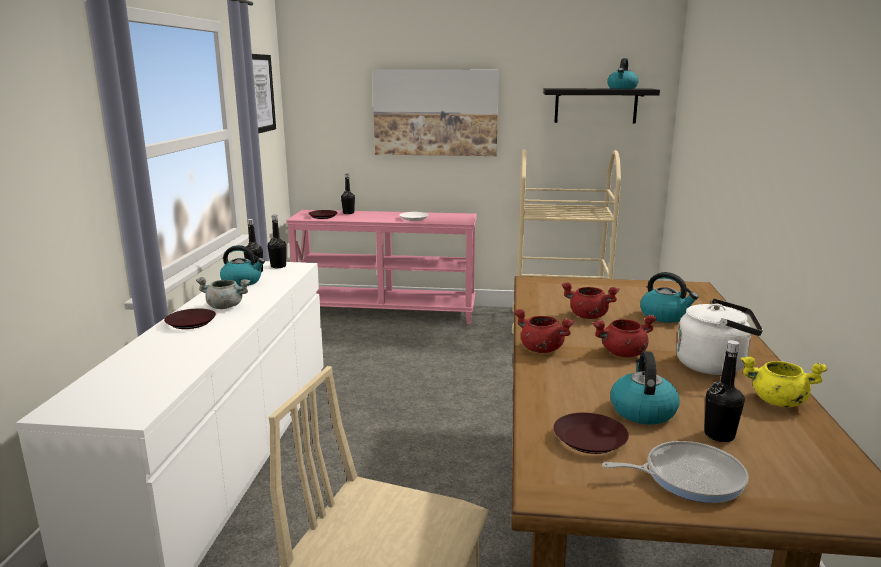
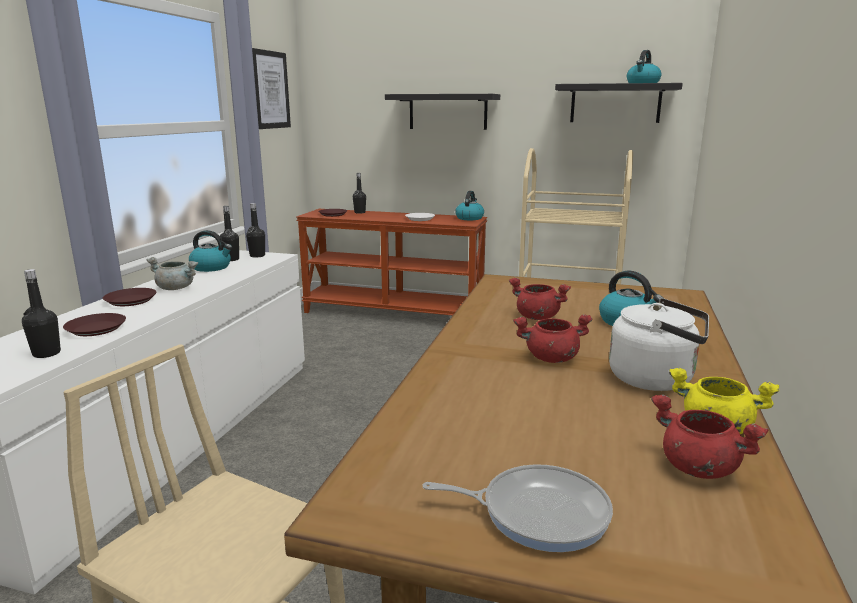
camera: 10 degrees right, 0 degrees up
pink console table [286,210,477,324] -> brown console table [296,209,487,316]
picture [372,69,499,156] -> black shelf [385,94,500,130]
red cooking pot [514,309,574,353] -> red cooking pot moved to [651,395,768,479]
brown plate [554,413,629,454] -> brown plate moved to [63,313,126,336]
kettle [610,351,680,424] -> kettle moved to [455,191,484,220]
black bottle [704,340,744,442] -> black bottle moved to [22,269,61,358]

